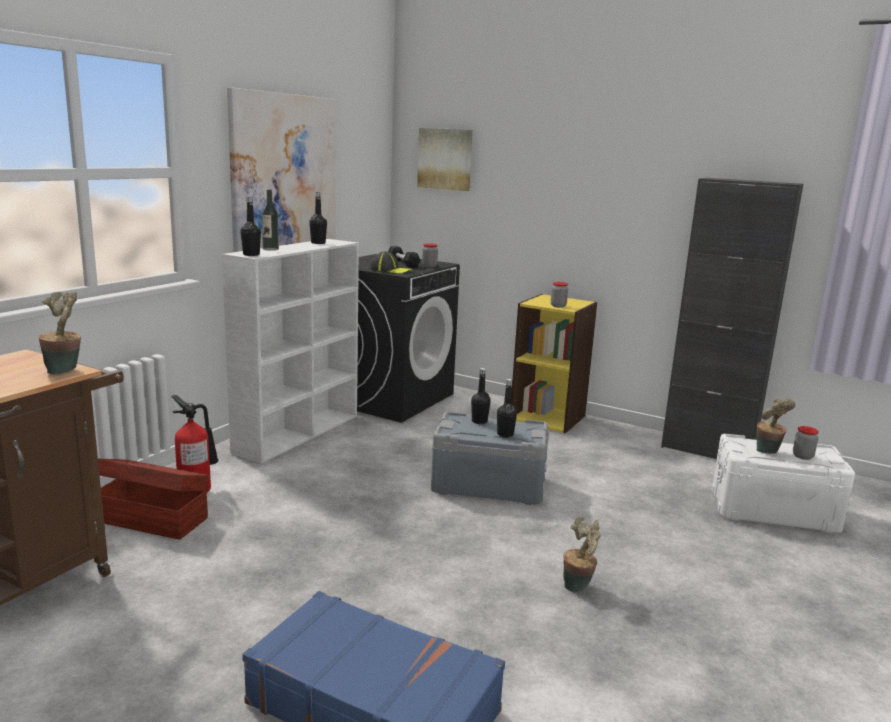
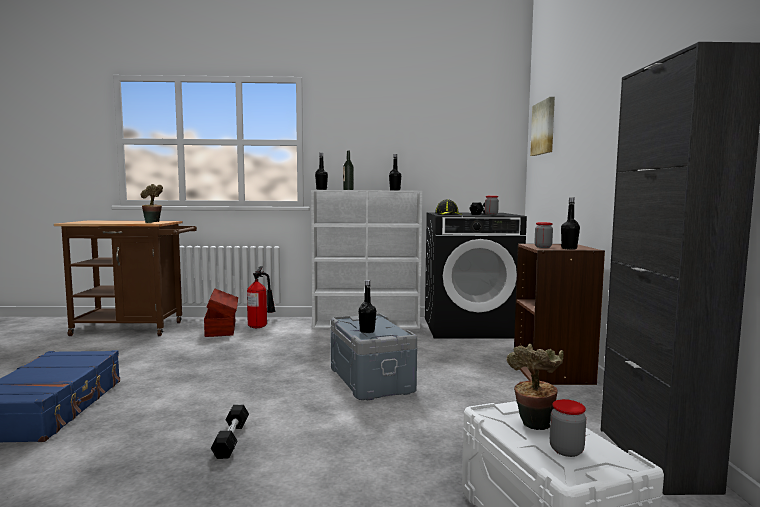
camera: 60 degrees right, 10 degrees down
picture [227,87,335,252] -> none
black bottle [471,368,491,424] -> black bottle moved to [561,197,580,250]
yellow bookcase [511,294,597,433] -> brown bookcase [514,244,605,385]
potted plant [563,516,600,592] -> black dumbbell [211,405,249,459]

